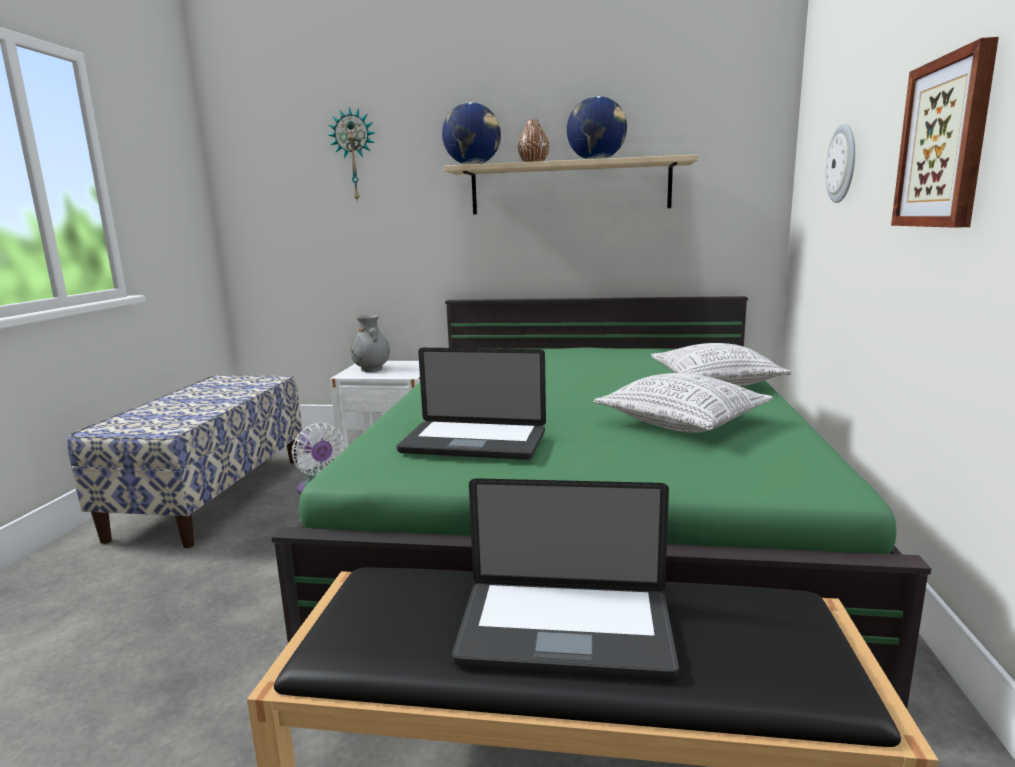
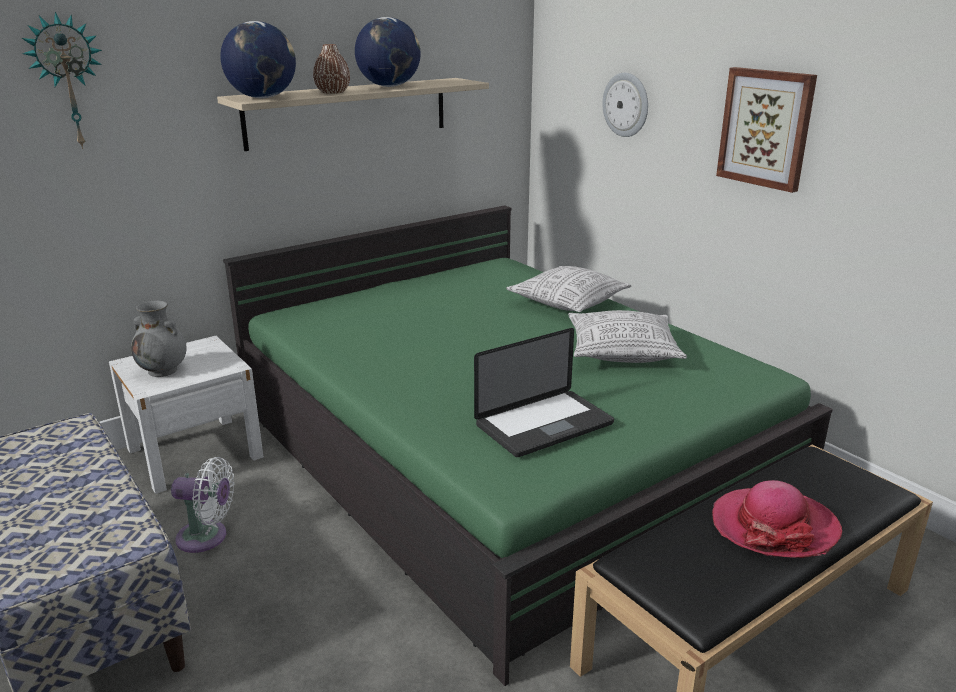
camera: 45 degrees left, 10 degrees up
laptop [452,478,679,679] -> hat [712,480,842,558]

